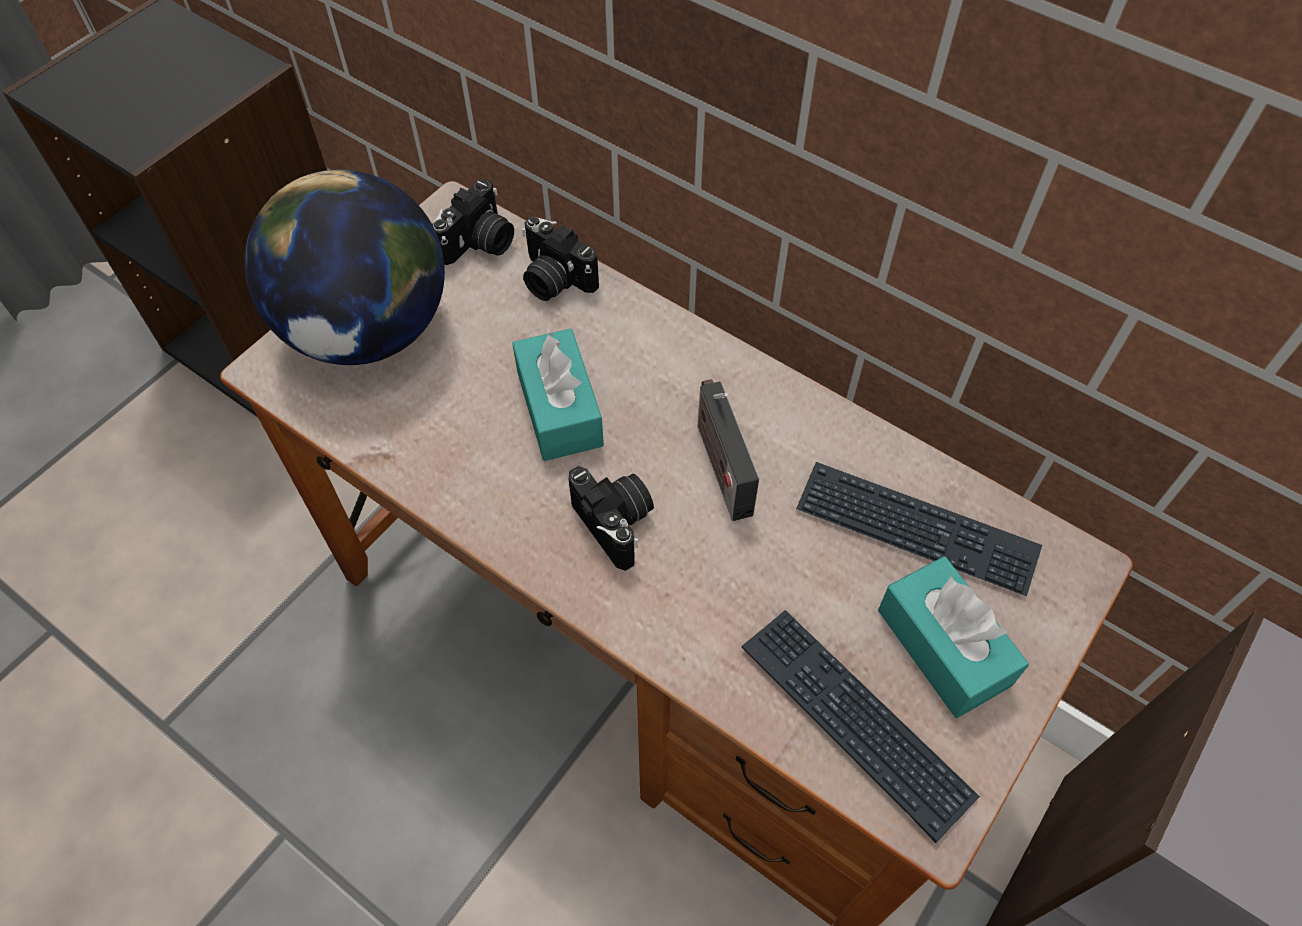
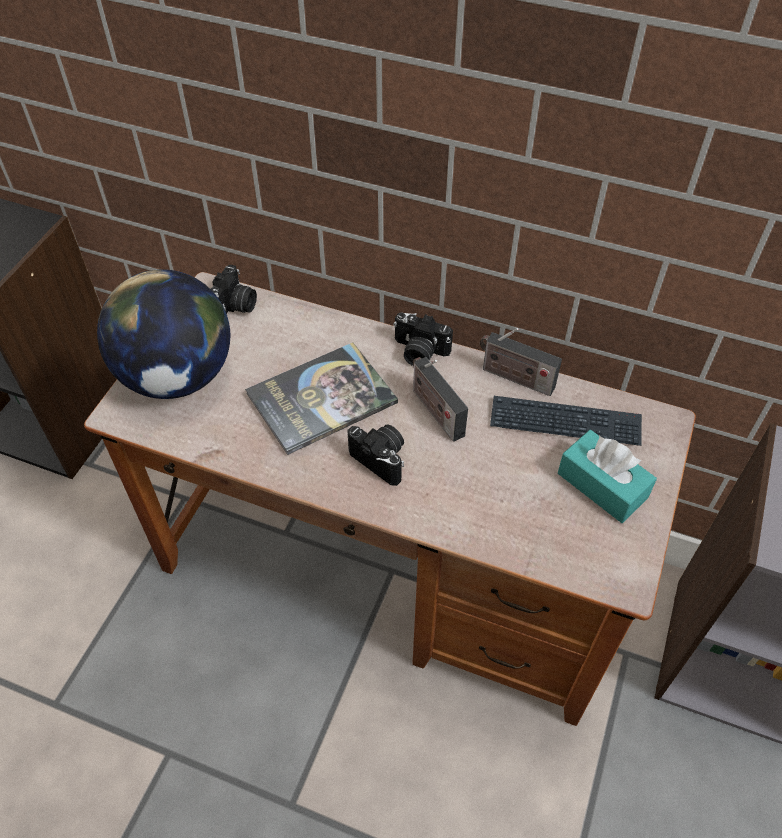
camera: 15 degrees left, 5 degrees down
turquoise tissue box [512,328,604,461] -> book [245,342,398,455]
camera [522,216,599,301] -> camera moved to [393,312,453,366]
keyboard [742,610,980,843] -> none
none -> radio [480,328,562,396]

